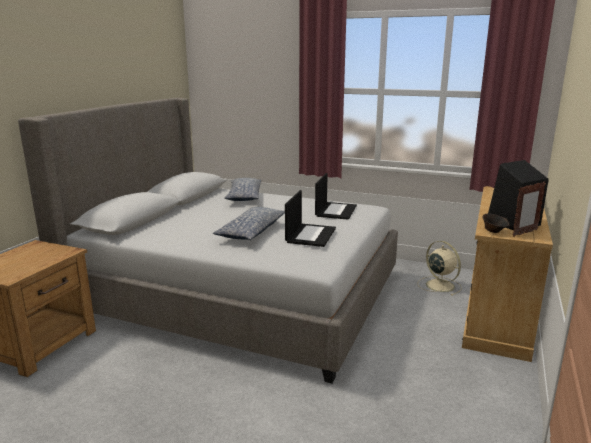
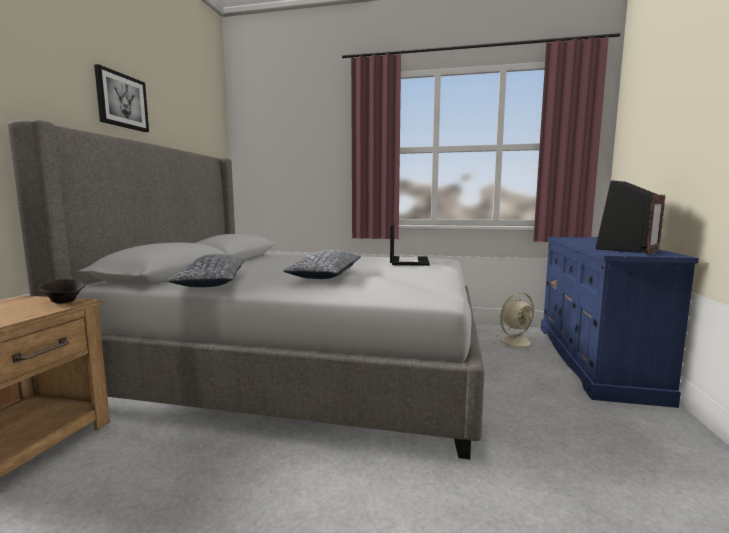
camera: 10 degrees left, 10 degrees down
pillow [224,178,261,201] -> pillow moved to [167,254,244,287]
laptop [285,190,336,247] -> none
beige fan [417,241,462,296] -> beige fan turned 105 degrees clockwise [493,292,540,349]
beige dresser [462,186,553,362] -> blue dresser [541,237,699,408]
brown bowl [482,213,509,233] -> brown bowl moved to [38,279,86,304]
none -> picture [94,64,149,132]

